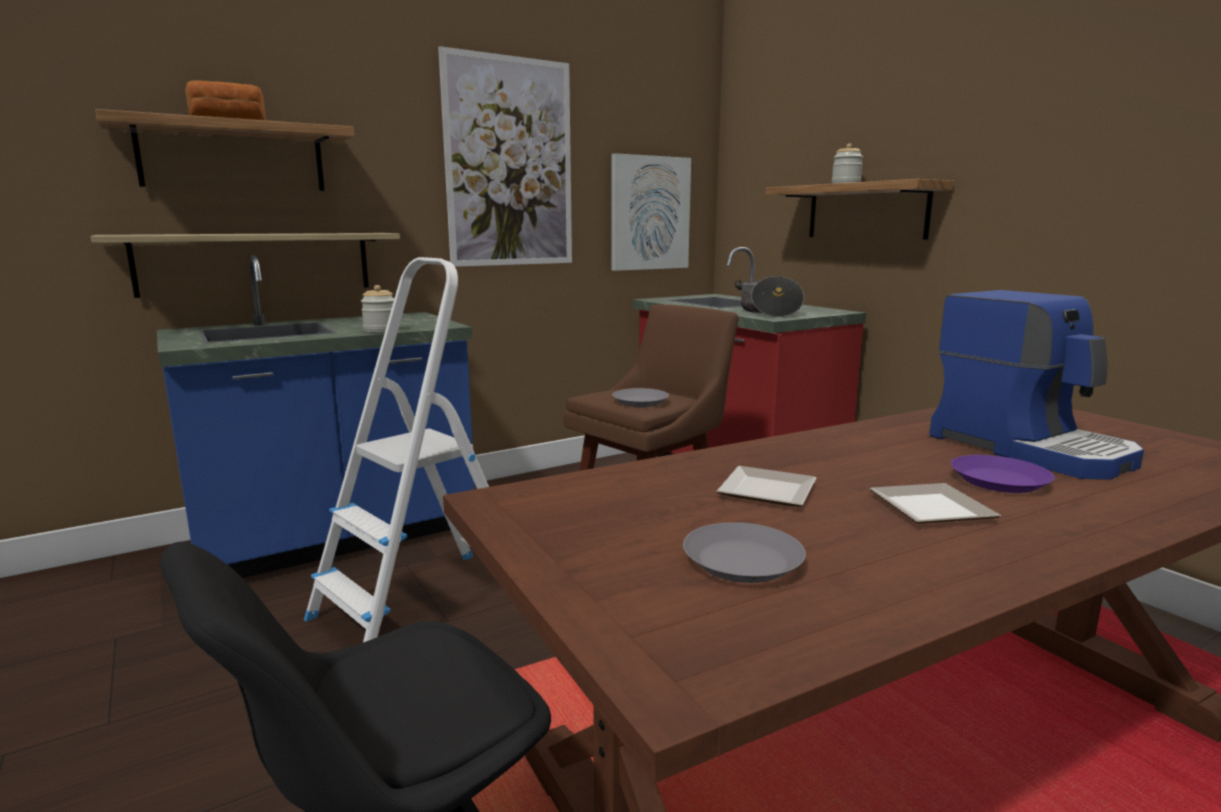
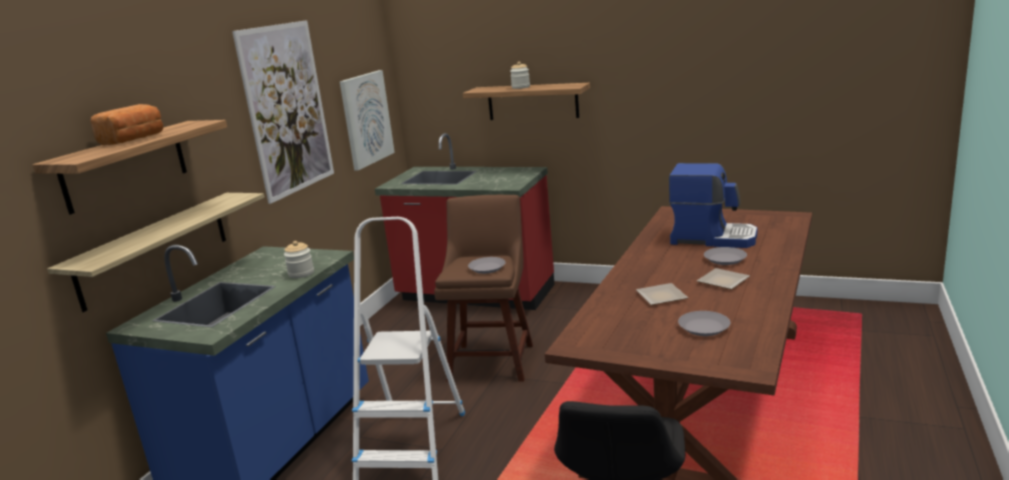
camera: 35 degrees left, 5 degrees up
cooking pot [735,276,804,317] -> none
purple plate [951,455,1055,493] -> grey plate [704,247,747,265]

